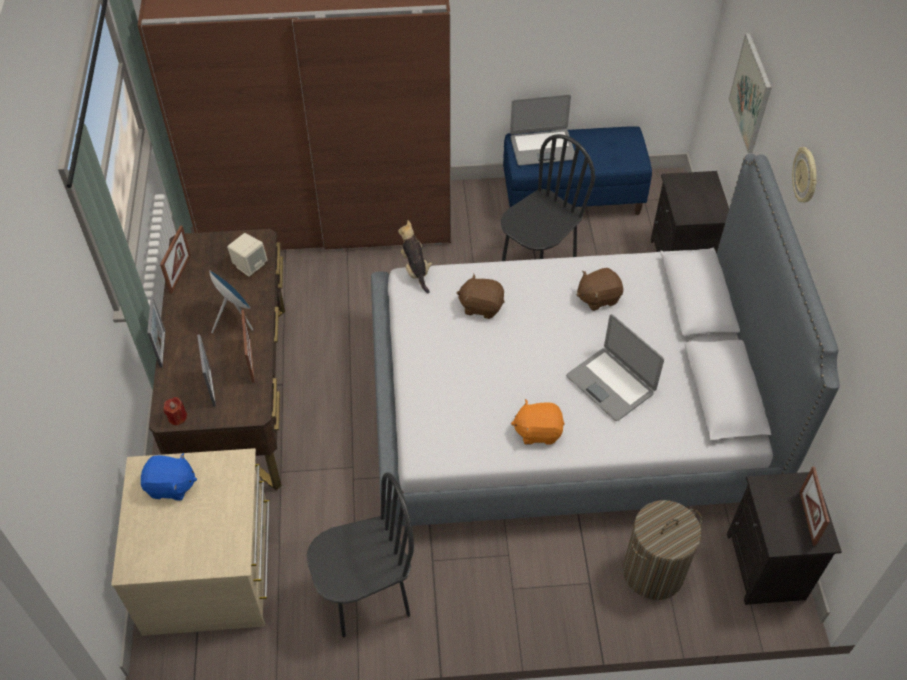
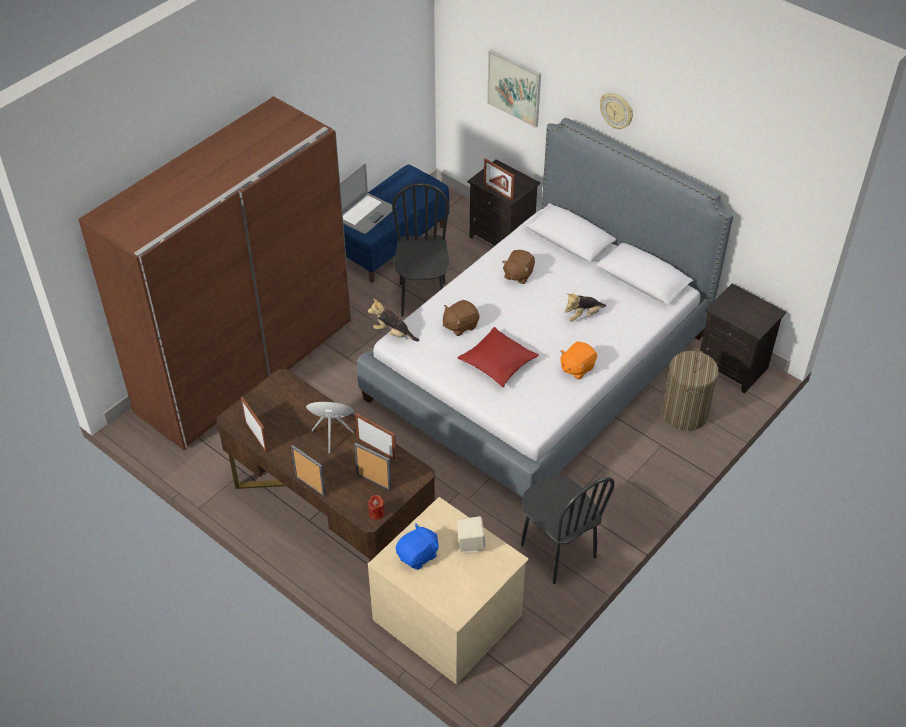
camera: 45 degrees left, 5 degrees down
beige speaker [227,233,267,277] -> beige speaker moved to [456,516,486,554]
black chair [306,472,414,638] -> black chair turned 120 degrees clockwise [521,475,615,584]
laptop [566,314,664,421] -> plush toy [565,293,606,322]
picture frame [800,466,830,546] -> picture frame moved to [484,158,515,201]
none -> red pillow [458,327,539,387]

